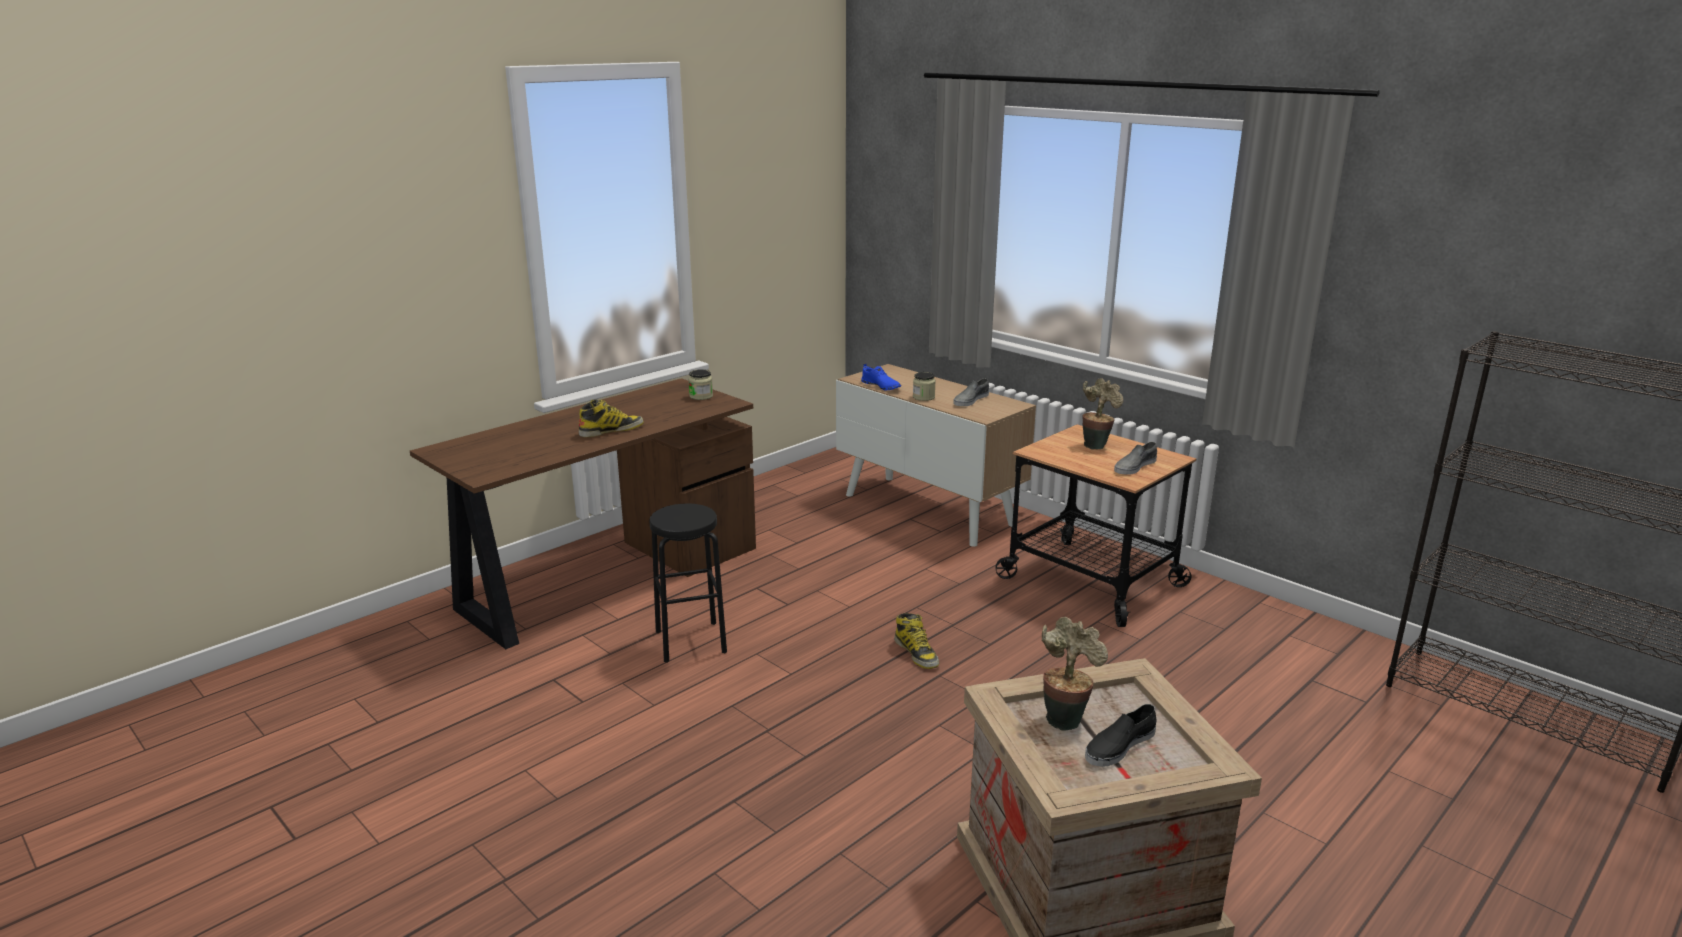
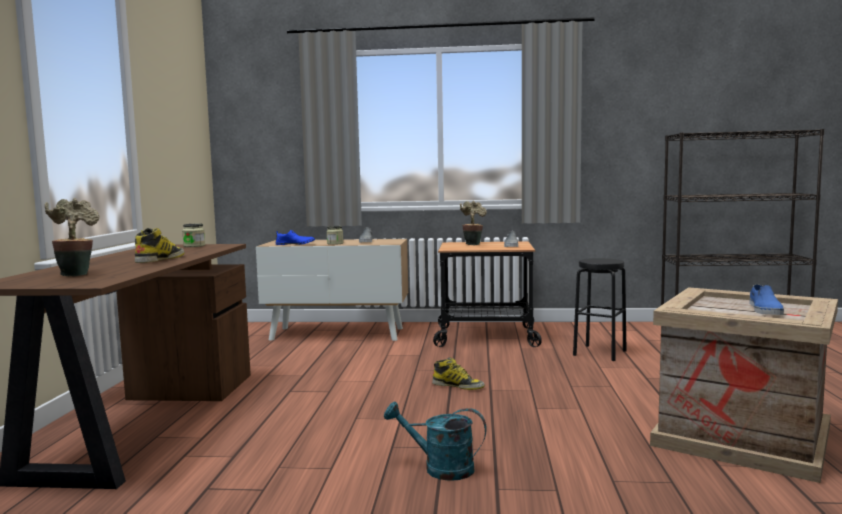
camera: 40 degrees left, 15 degrees down
black stool [649,503,727,663] -> black stool moved to [573,258,627,361]
potted plant [1042,617,1108,731] -> potted plant moved to [45,198,99,277]
black shoe [1085,704,1157,767] -> blue shoe [749,285,784,315]
none -> turquoise watering can [384,402,487,481]

